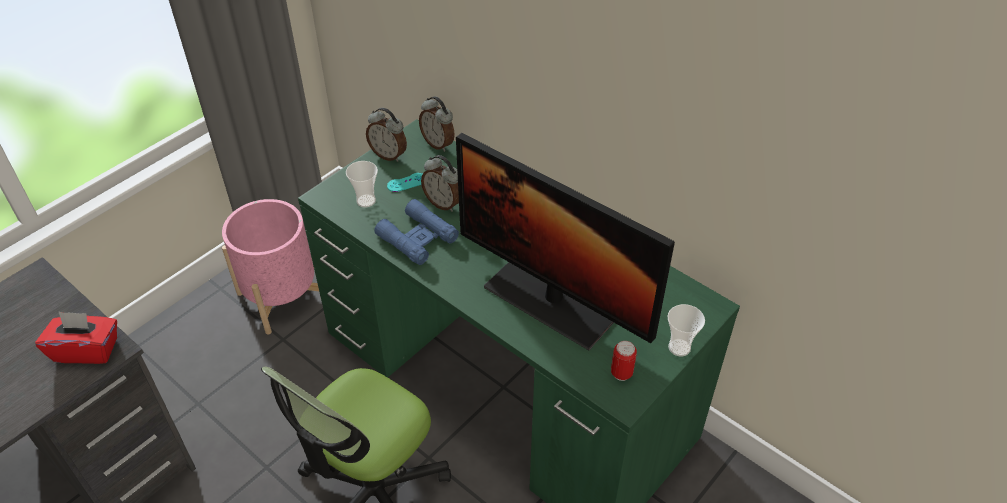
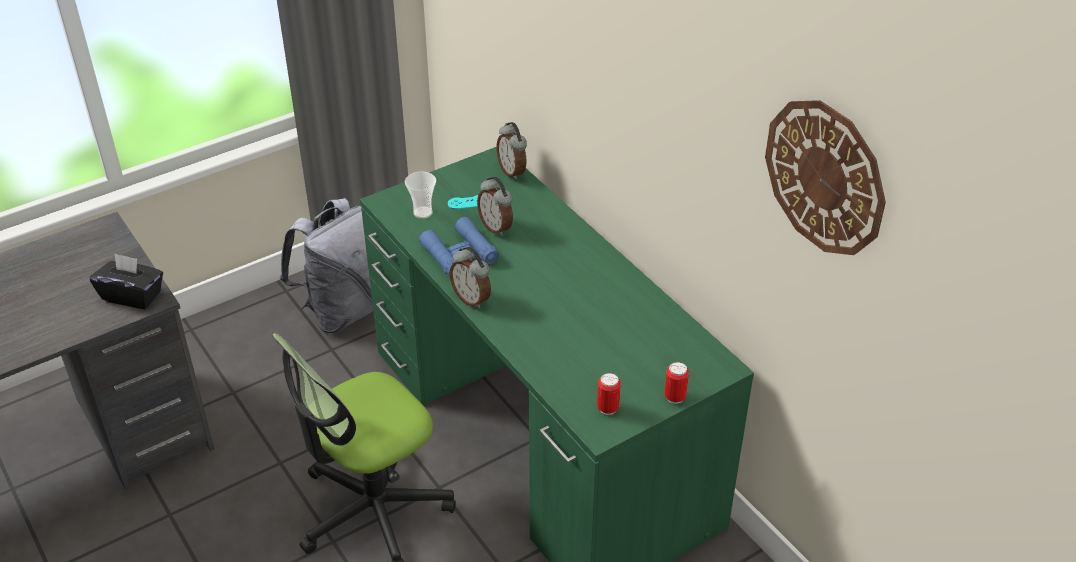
camera: 15 degrees right, 5 degrees down
red tissue box [35,311,117,364] -> black tissue box [90,253,163,309]
pink planter [222,199,321,335] -> grey backpack [280,198,373,333]
alarm clock [366,108,407,162] -> alarm clock moved to [450,247,491,309]
monitor [456,133,675,350] -> none
cup [667,304,705,356] -> can [664,362,689,404]
none -> wall clock [765,100,886,255]

